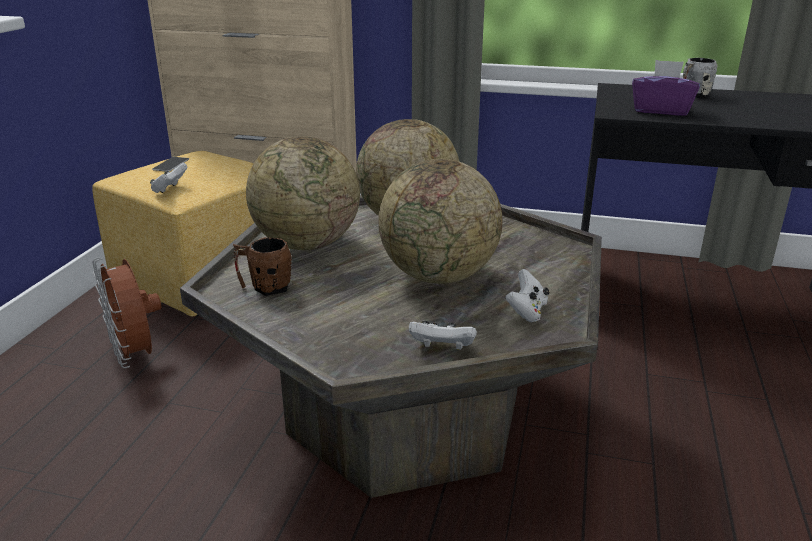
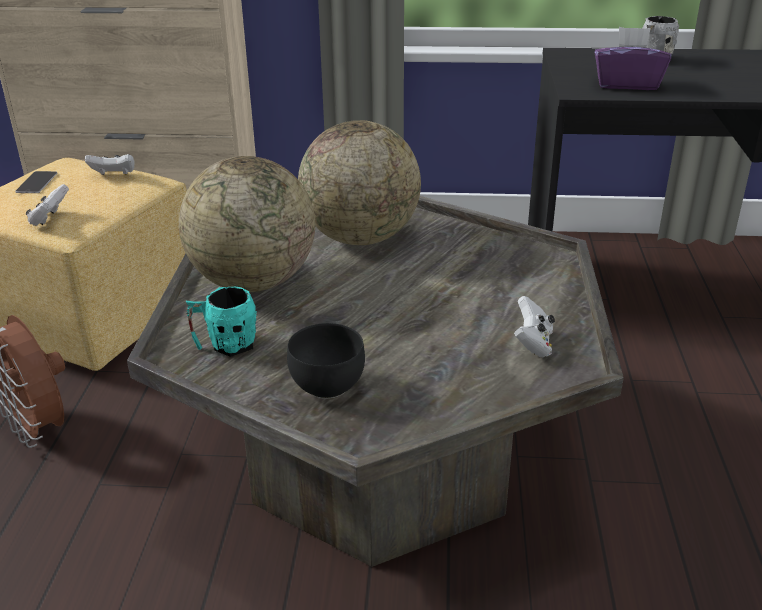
camera: 10 degrees left, 5 degrees up
brown mug [233,237,292,296] -> turquoise mug [186,287,257,357]
globe [378,159,502,284] -> none
white game controller [409,321,477,350] -> white game controller moved to [85,154,135,175]
none -> black bowl [287,323,365,399]

